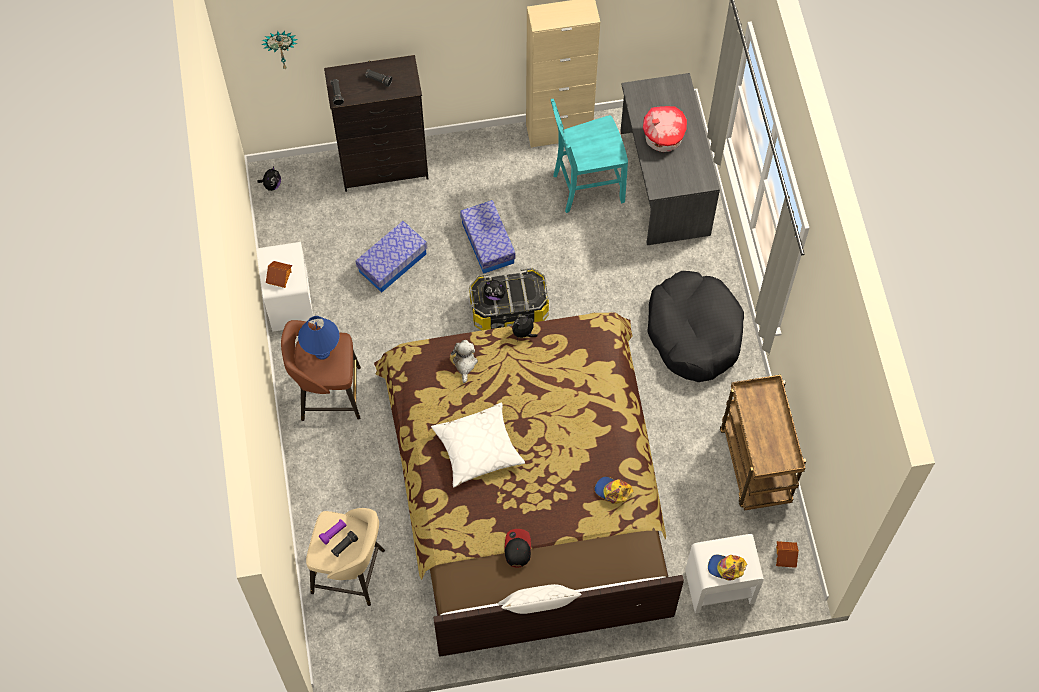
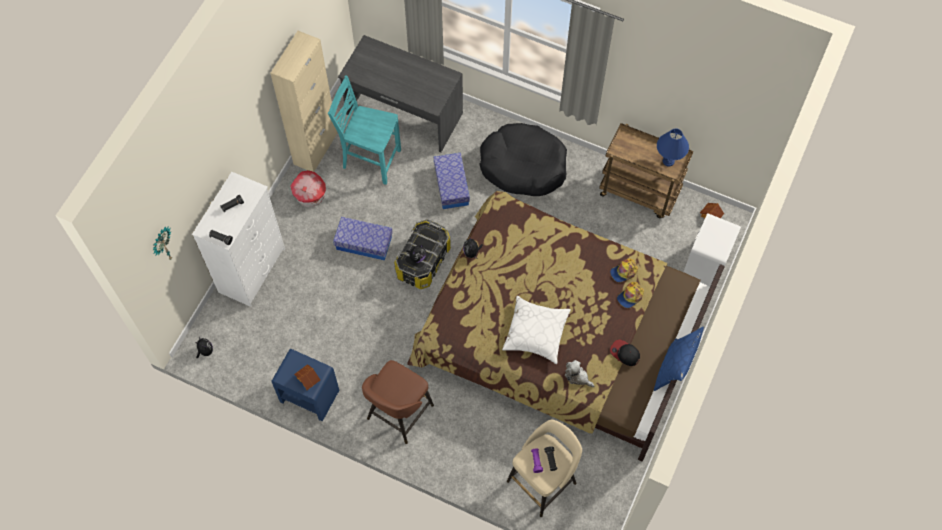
camera: 55 degrees left, 0 degrees up
white nightstand [257,242,315,332] -> blue nightstand [271,349,339,422]
blue table lamp [298,316,340,360] -> blue table lamp moved to [657,129,689,167]
black dresser [324,55,428,192] -> white dresser [192,172,285,307]
storage box [356,221,427,293] -> storage box moved to [434,153,470,209]
plush toy [451,340,478,383] -> plush toy moved to [565,360,595,387]
white pillow [498,584,581,614] -> blue pillow [654,327,704,391]
turquoise chair [551,99,628,213] -> turquoise chair turned 90 degrees clockwise [328,75,401,185]
toy house [643,106,687,152] -> toy house moved to [290,170,326,207]
cap [708,554,747,581] -> cap moved to [617,282,644,308]

